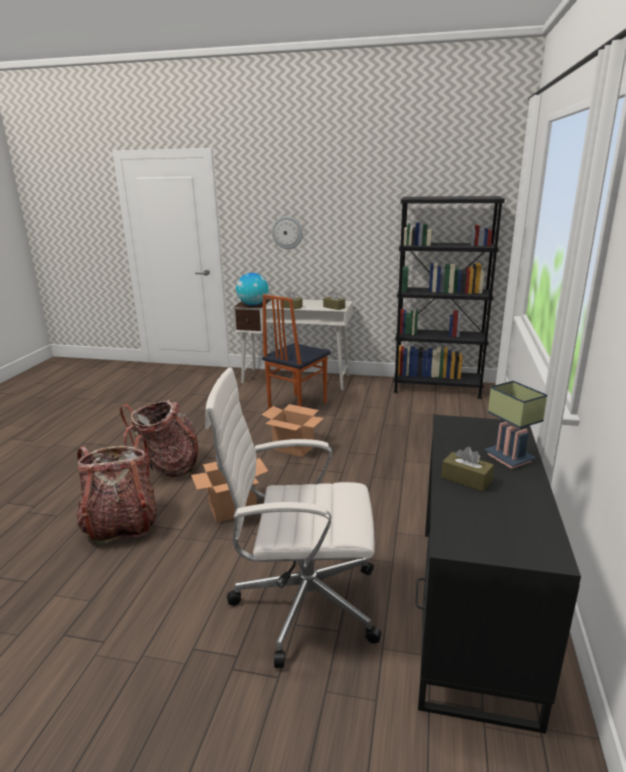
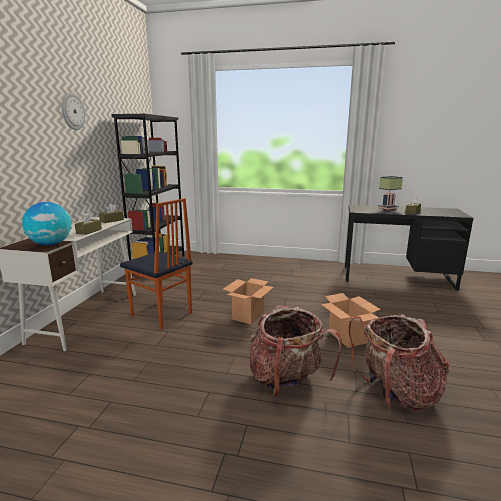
camera: 90 degrees left, 5 degrees down
white office chair [205,367,382,668] -> none
wall clock [272,216,303,249] -> wall clock moved to [62,93,86,130]

